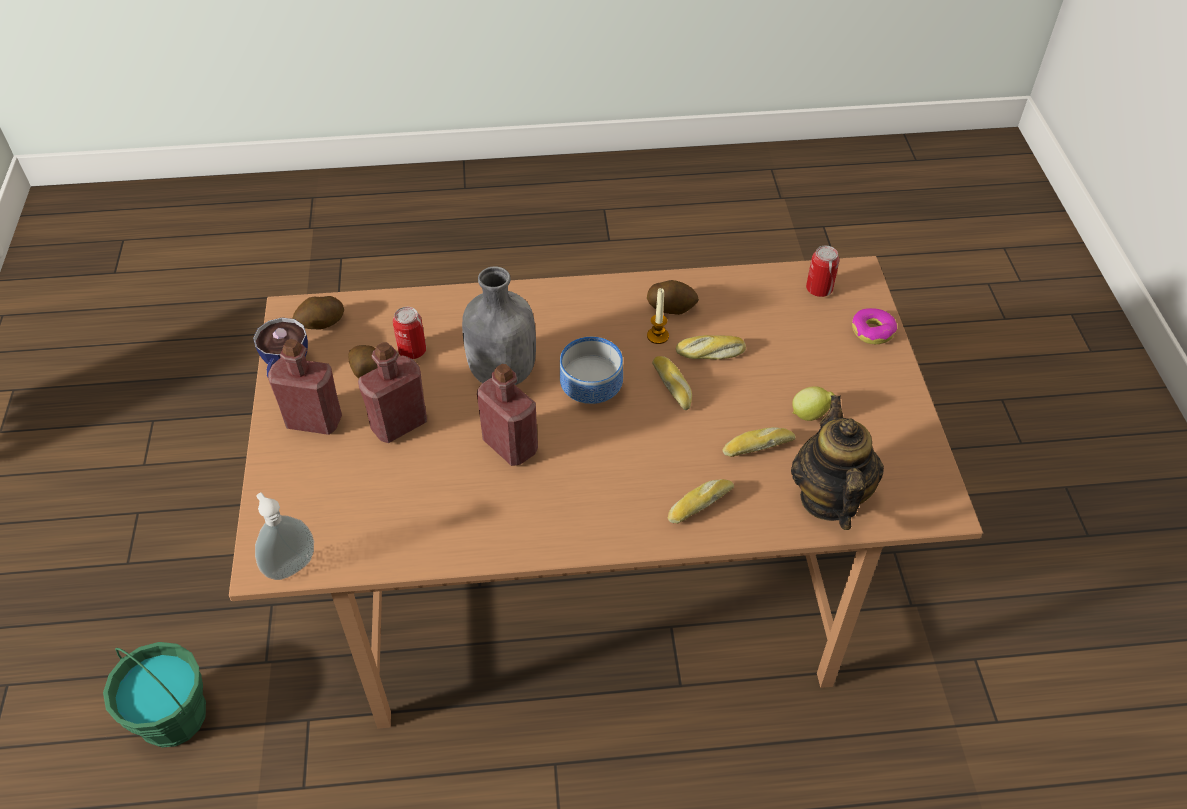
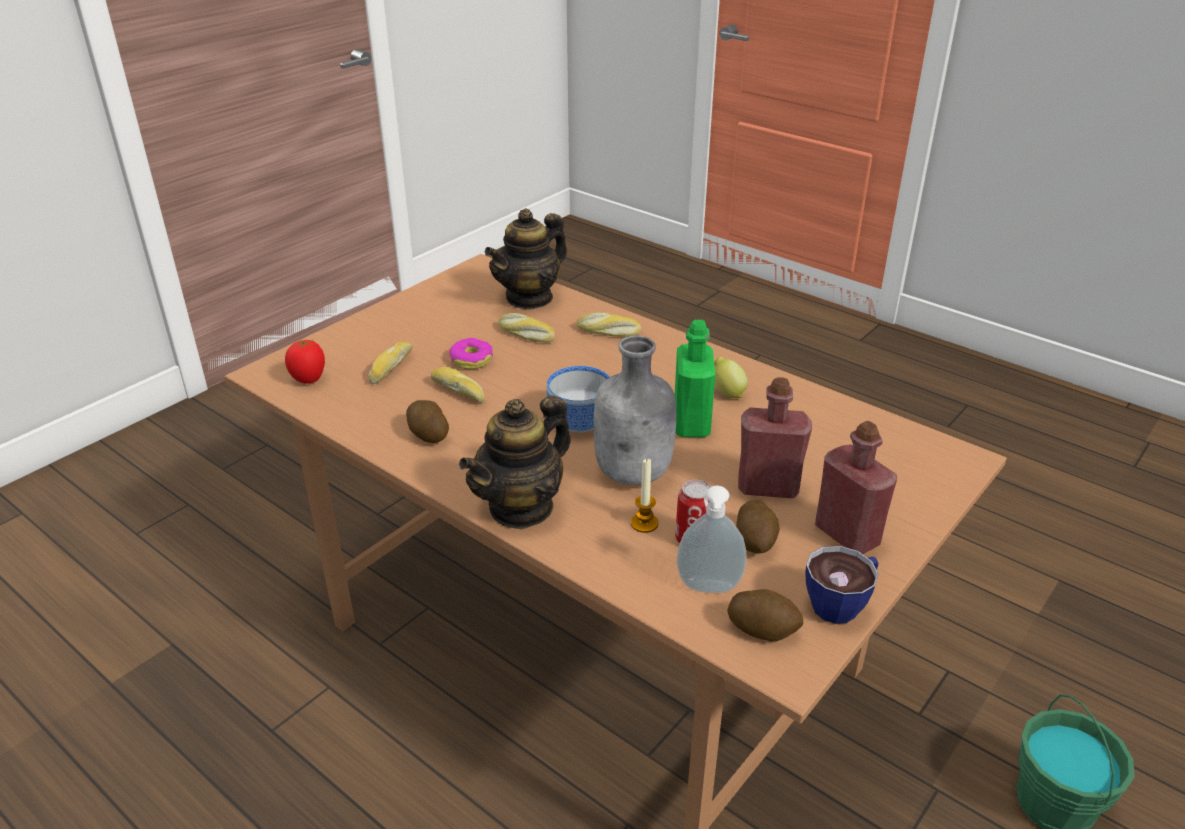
camera: 135 degrees left, 15 degrees down
soap dispenser [255,492,314,580] -> soap dispenser moved to [677,485,747,593]
red bottle [477,364,538,466] -> green bottle [675,320,716,437]
candle [647,288,669,344] -> candle moved to [631,459,658,533]
bread [652,356,692,410] -> bread moved to [368,342,413,384]
lemon [792,386,834,421] -> lemon moved to [714,356,748,398]
can [806,246,839,297] -> tomato [285,340,325,384]
donut [852,308,897,344] -> donut moved to [449,338,493,369]
none -> teapot [459,395,571,530]

